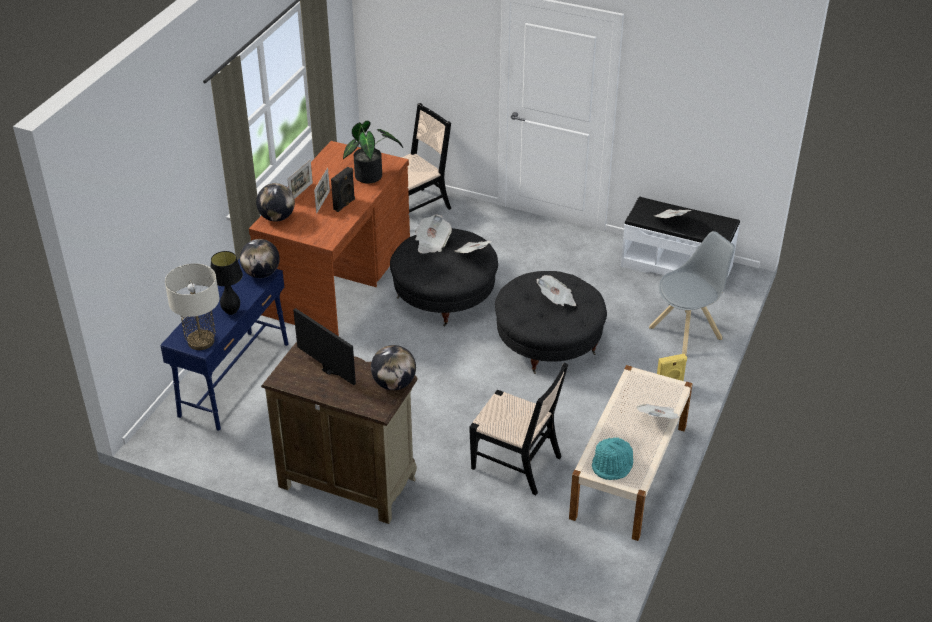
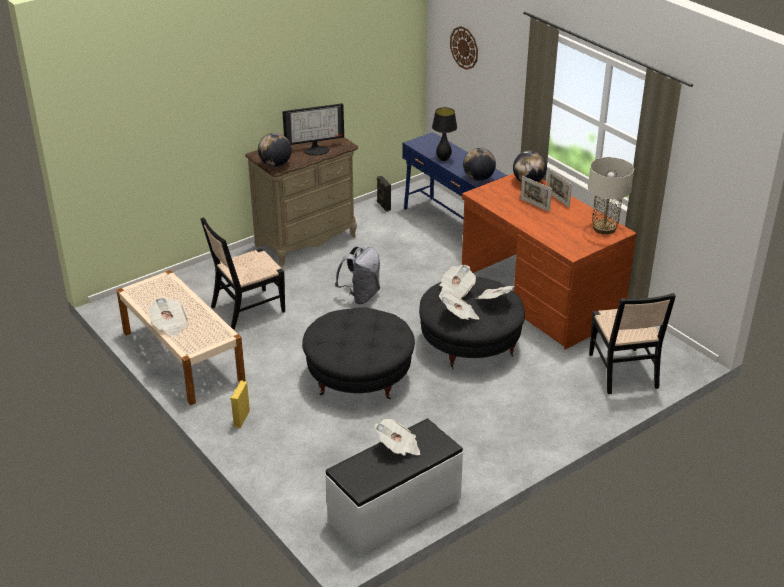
camera: 120 degrees right, 5 degrees down
table lamp [165,263,219,350] -> table lamp moved to [588,157,634,234]
black speaker [331,167,355,212] -> black speaker moved to [377,176,391,212]
potted plant [343,121,403,184] -> none
newspaper [536,275,576,306] -> newspaper moved to [439,265,476,299]
turquoise hat [592,437,633,480] -> none
grey chair [649,231,735,355] -> none
none -> grey backpack [335,245,380,304]
none -> wall clock [450,26,478,70]

